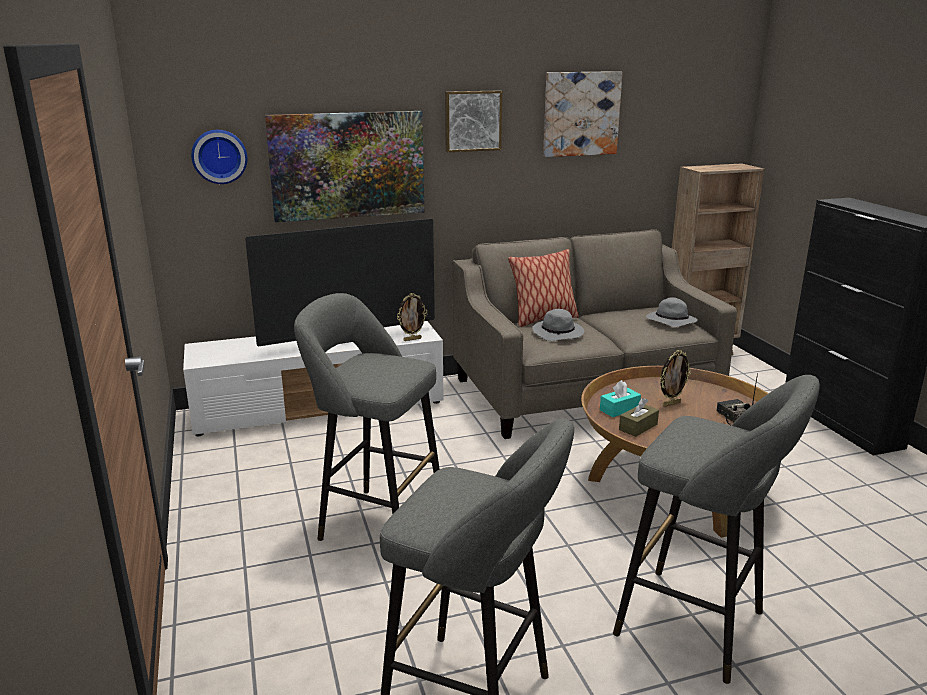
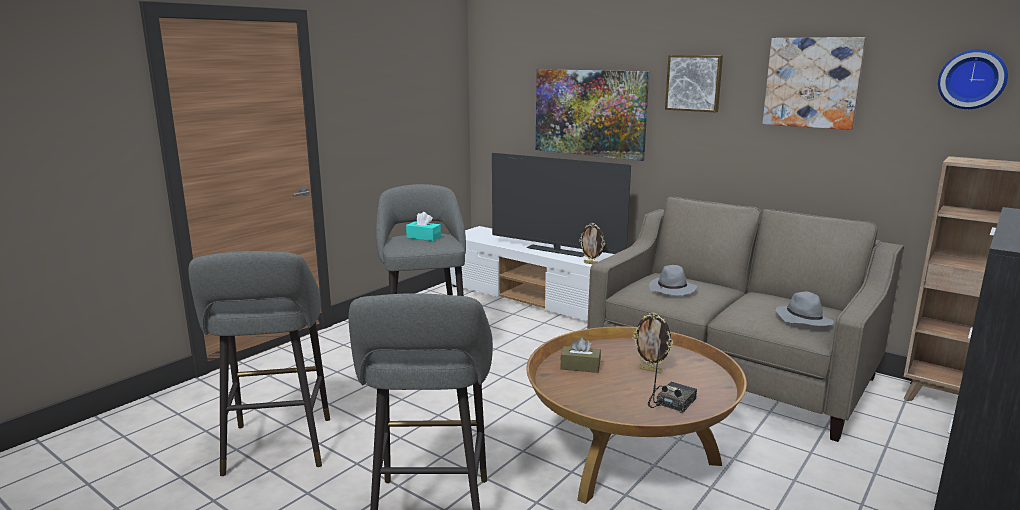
camera: 55 degrees right, 5 degrees down
wall clock [191,130,248,184] -> wall clock moved to [938,49,1008,109]
pillow [508,249,579,327] -> none
turquoise tissue box [600,380,641,417] -> turquoise tissue box moved to [406,212,441,241]

